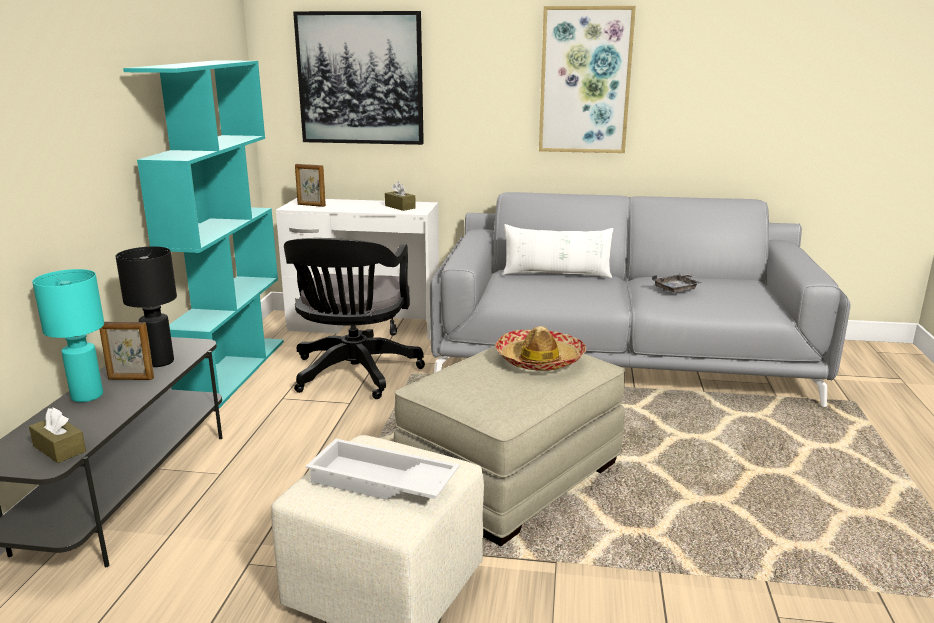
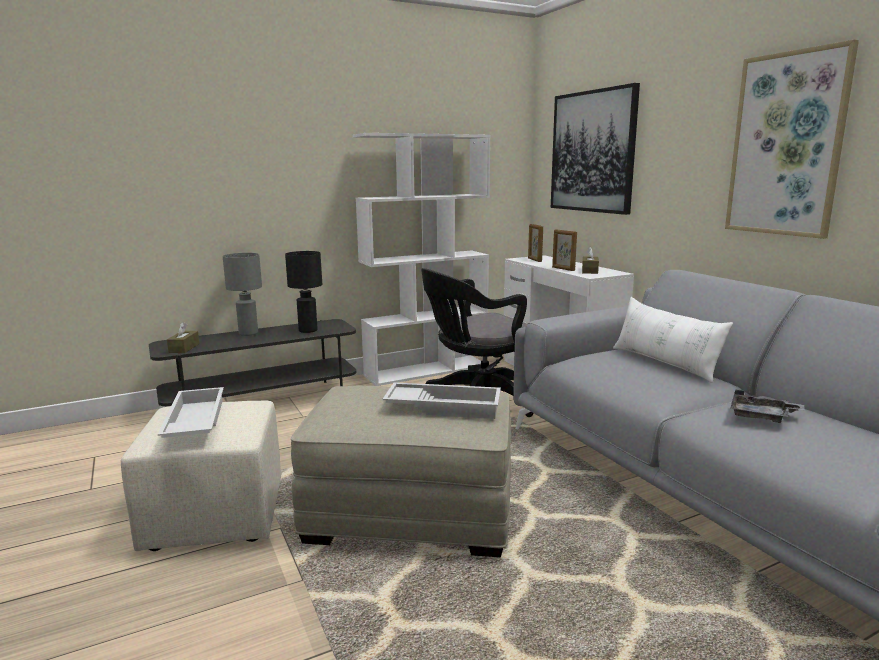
camera: 55 degrees right, 5 degrees down
turquoise table lamp [32,269,104,402] -> grey table lamp [223,253,262,336]
picture frame [100,322,154,380] -> picture frame moved to [552,230,577,271]
turquoise bookcase [123,60,284,408] -> white bookcase [353,133,490,386]
hat [495,326,586,371] -> white tray [383,382,501,419]

